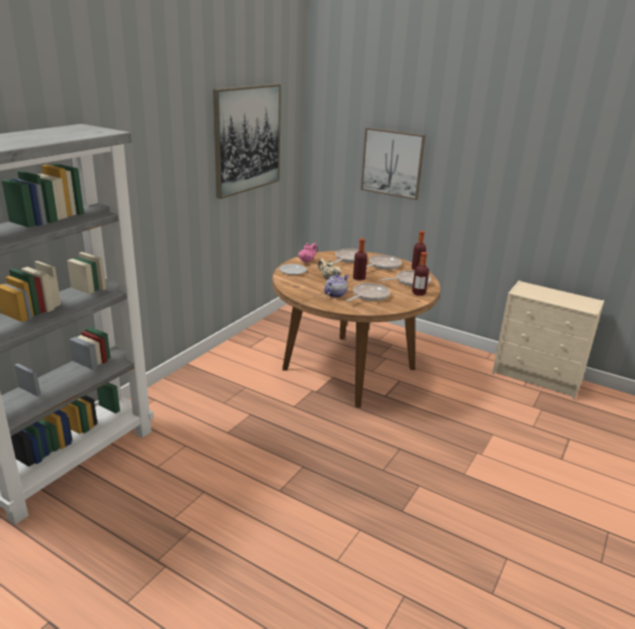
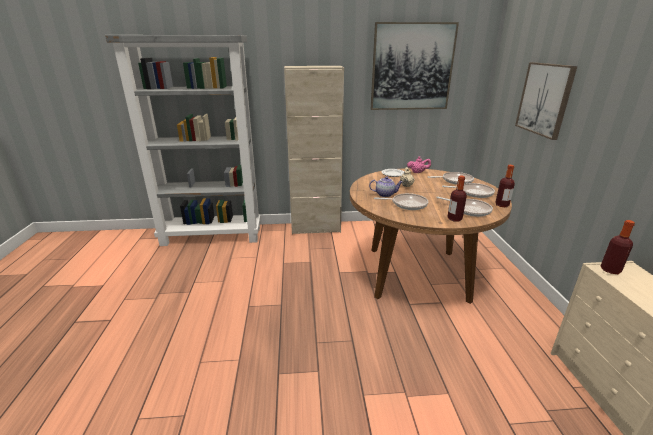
camera: 55 degrees right, 0 degrees up
bottle [353,239,367,281] -> bottle moved to [601,220,635,274]
none -> beige cabinet [284,66,344,235]

